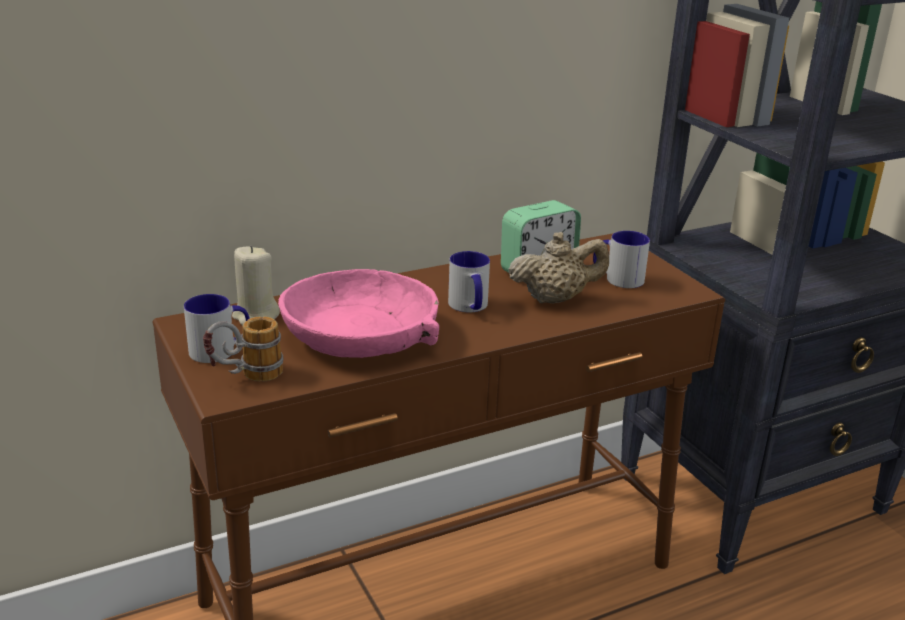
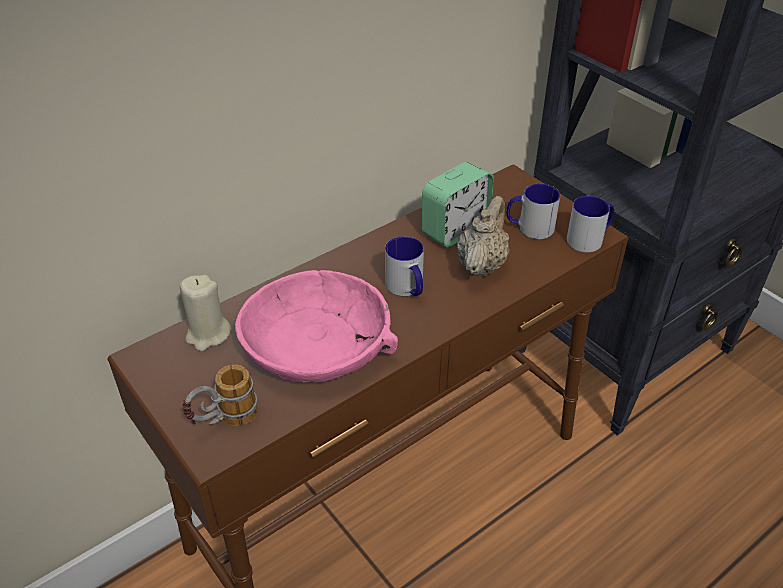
camera: 10 degrees left, 15 degrees up
mug [184,294,250,363] -> mug moved to [566,196,614,252]
beige teapot [508,232,609,303] -> beige teapot turned 45 degrees counterclockwise [457,196,510,276]

